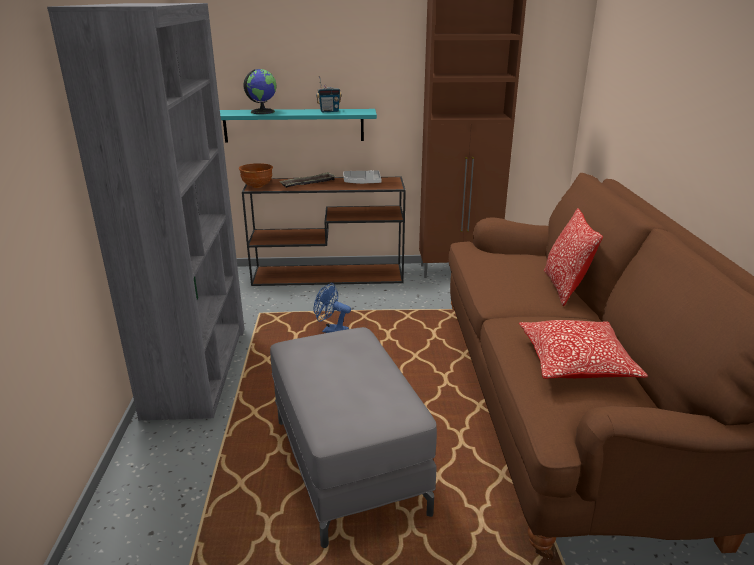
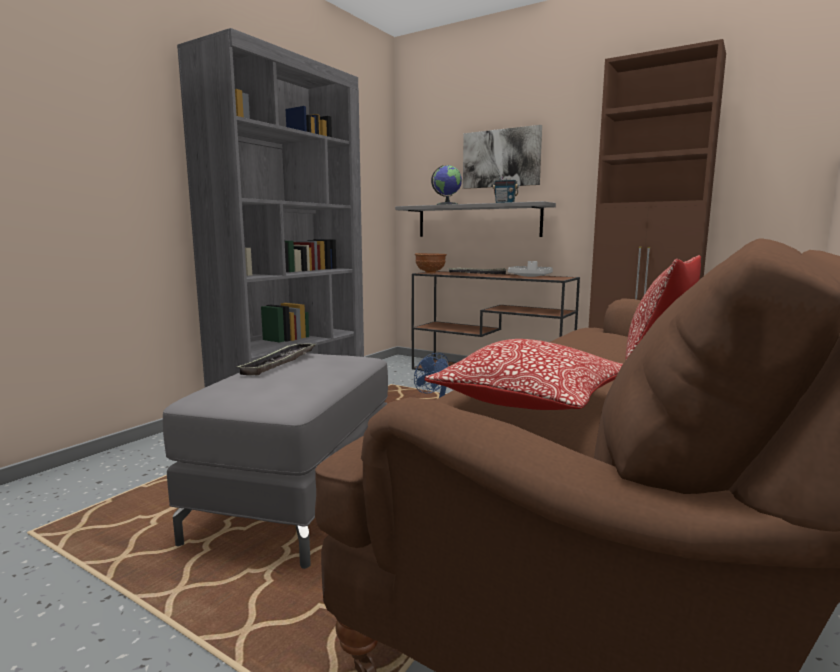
camera: 35 degrees right, 15 degrees down
turquoise shelf [220,109,377,142] -> grey shelf [395,201,556,237]
none -> tray [237,343,315,375]
none -> picture [463,125,542,189]

